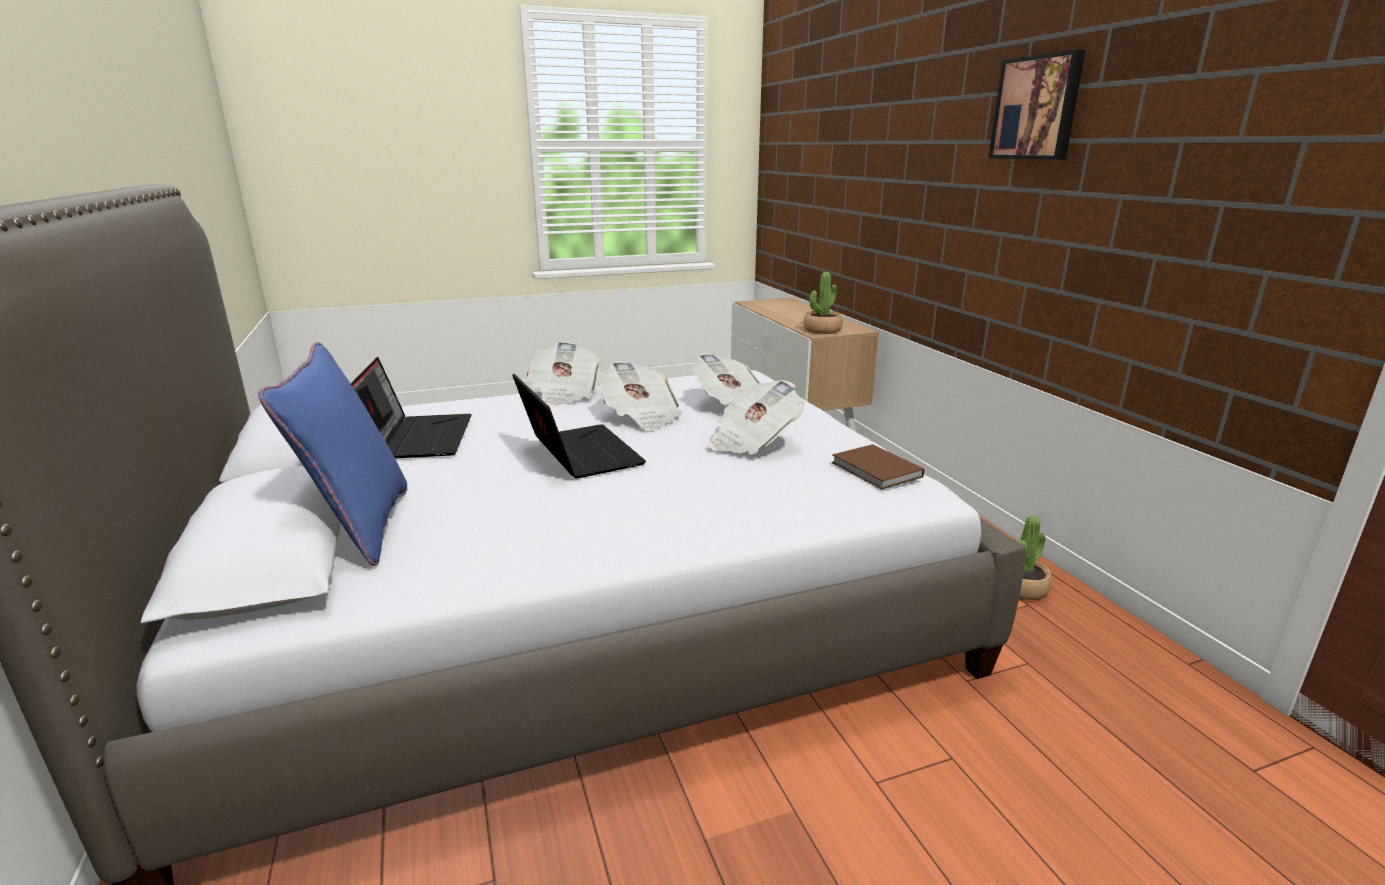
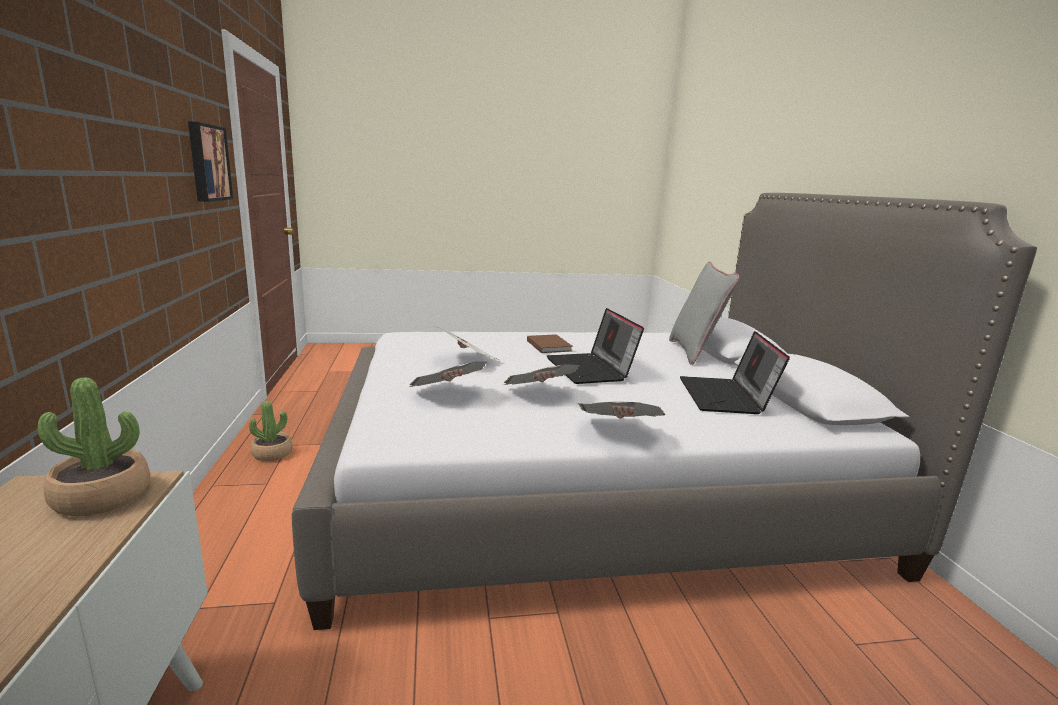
camera: 170 degrees left, 5 degrees down
blue pillow [258,342,407,566] -> grey pillow [669,261,739,365]
brown book [832,444,924,489] -> brown book moved to [527,334,573,353]
picture [988,49,1085,160] -> picture moved to [188,121,233,202]

